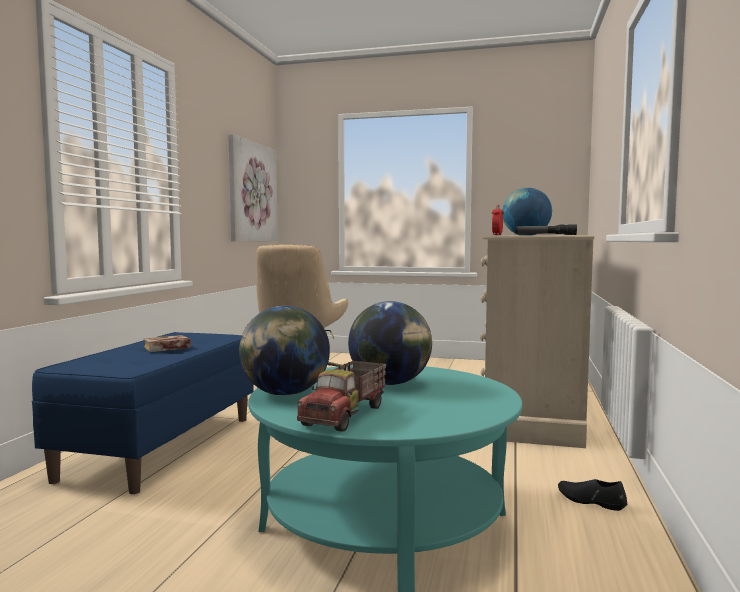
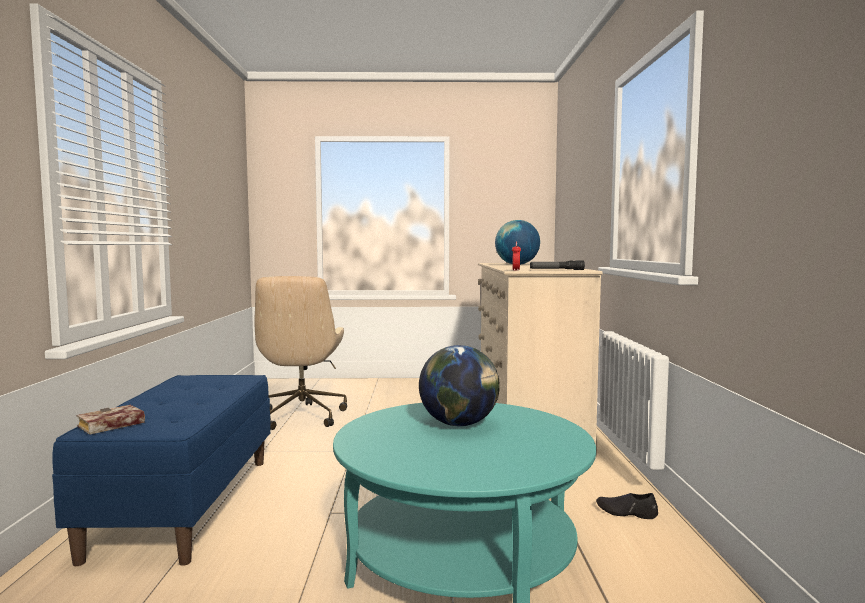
camera: 15 degrees left, 0 degrees up
book [143,335,191,352] -> book moved to [77,405,145,435]
picture [228,134,278,241] -> none
globe [239,306,330,396] -> none
toy truck [297,361,386,432] -> none

